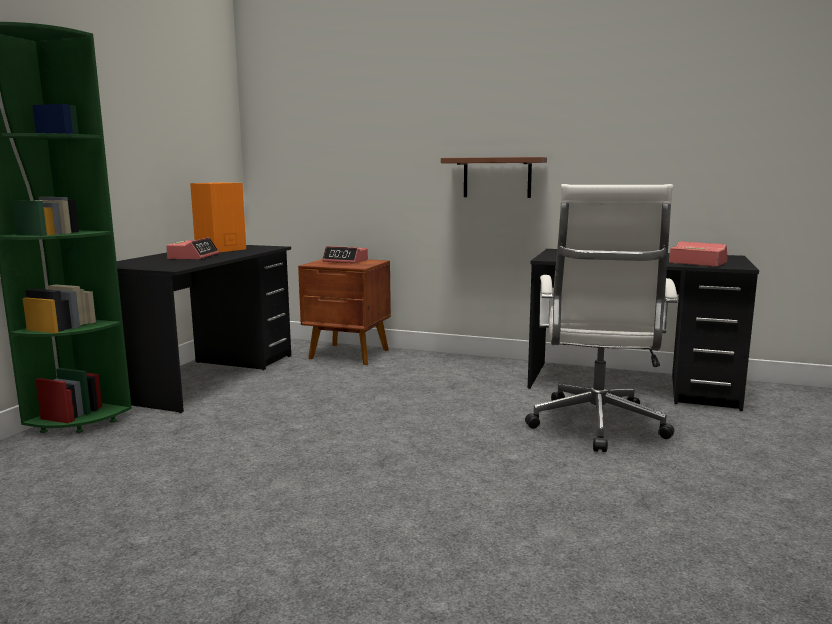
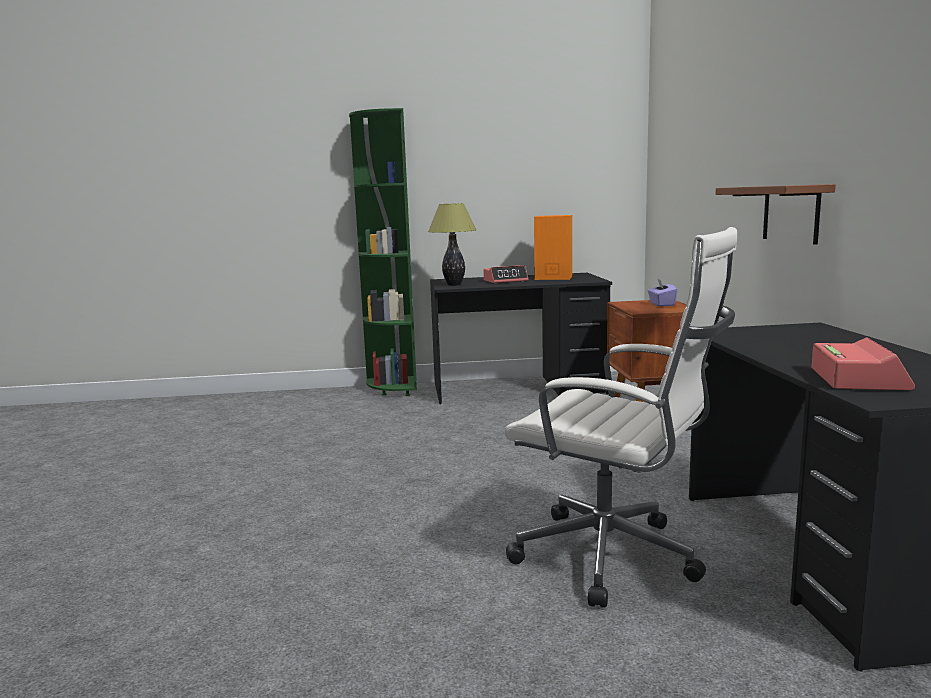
camera: 65 degrees right, 0 degrees up
alarm clock [322,246,368,264] -> purple tissue box [648,278,678,306]
white office chair [525,184,677,452] -> white office chair turned 135 degrees counterclockwise [504,227,737,608]
none -> table lamp [428,203,476,286]

